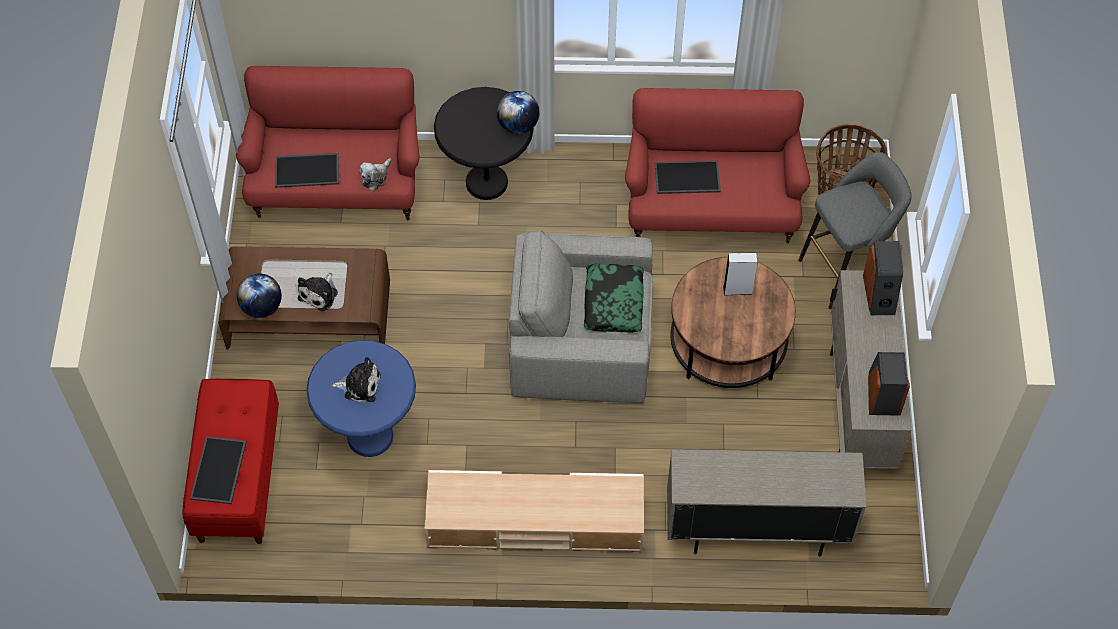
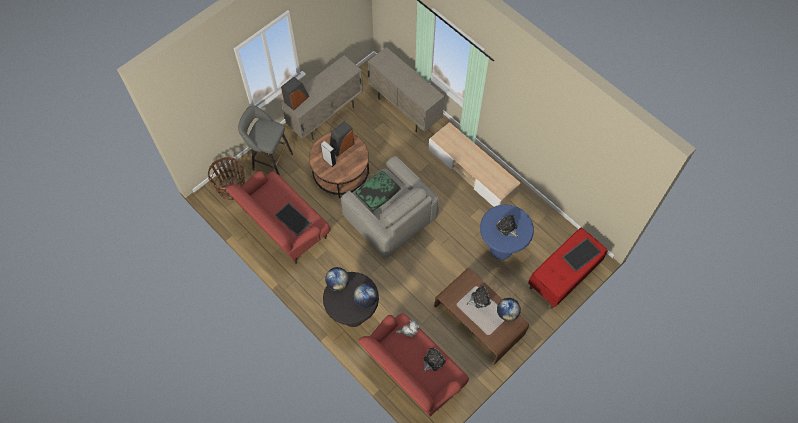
camera: 135 degrees left, 5 degrees up
tray [275,153,339,188] -> plush toy [423,348,446,372]
speaker [868,352,910,416] -> speaker moved to [330,121,354,156]
none -> globe [354,284,378,308]

